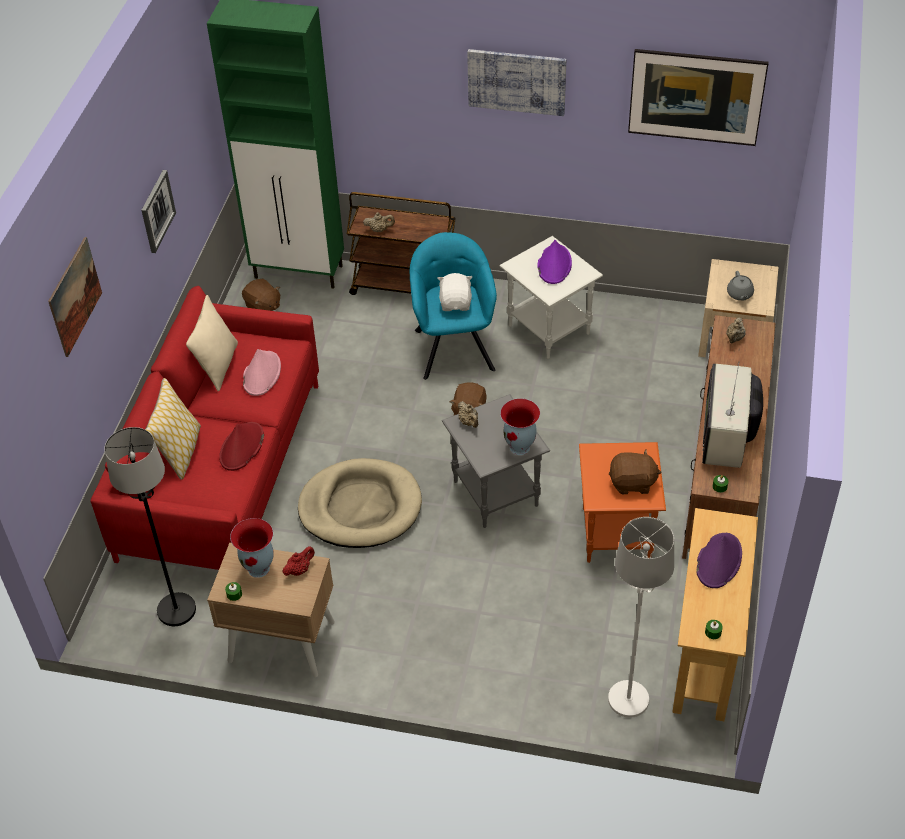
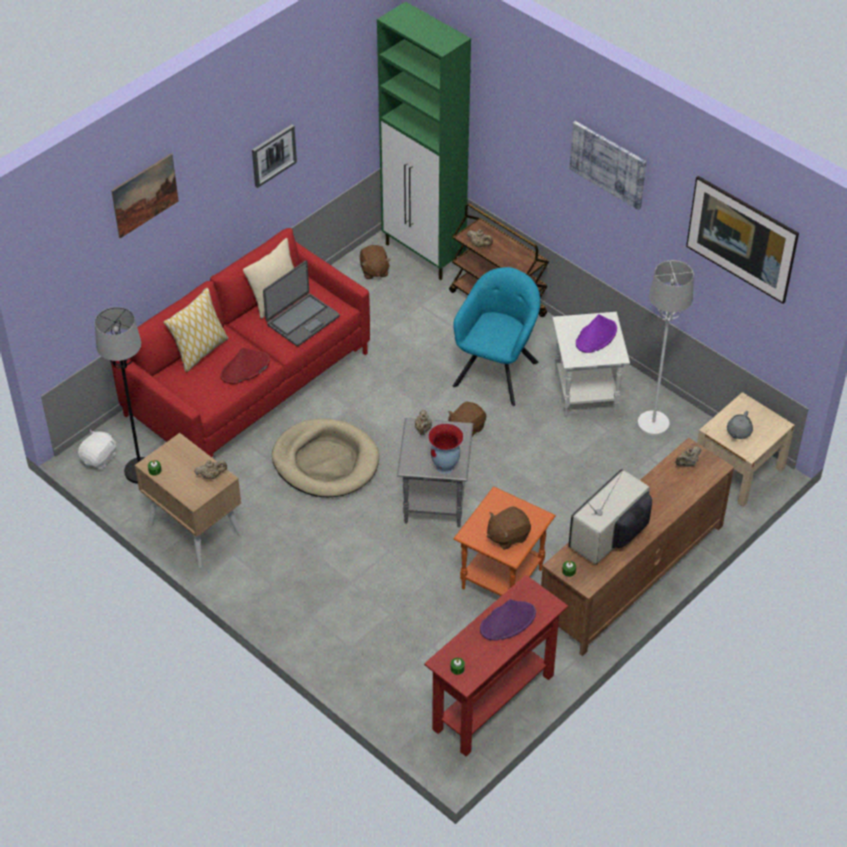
camera: 30 degrees right, 0 degrees up
vase [230,518,274,578] -> none
pink hat [243,349,281,396] -> laptop [263,260,340,346]
red teapot [283,546,315,576] -> beige teapot [194,460,227,479]
white plush toy [437,273,472,311] -> white plush toy moved to [78,430,116,470]
white floor lamp [608,517,674,718] -> white floor lamp moved to [638,260,694,436]
brown plush toy [609,449,661,494] -> brown plush toy turned 120 degrees clockwise [487,506,531,550]
beige console table [672,508,758,721] -> red console table [424,575,568,756]

